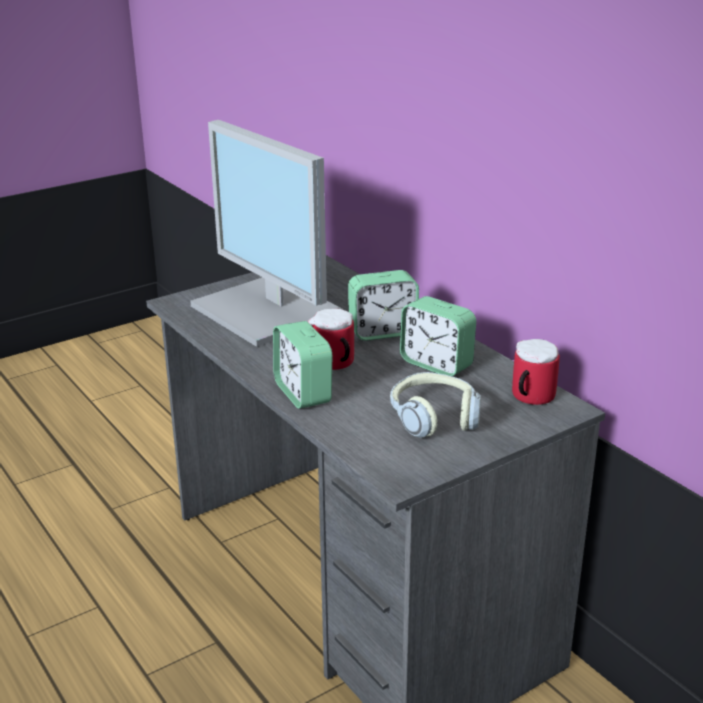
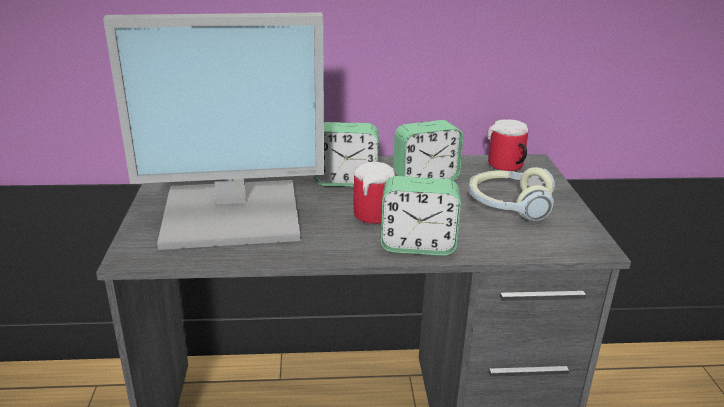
camera: 60 degrees left, 0 degrees up
alarm clock [348,270,419,341] -> alarm clock turned 75 degrees clockwise [314,122,379,187]

